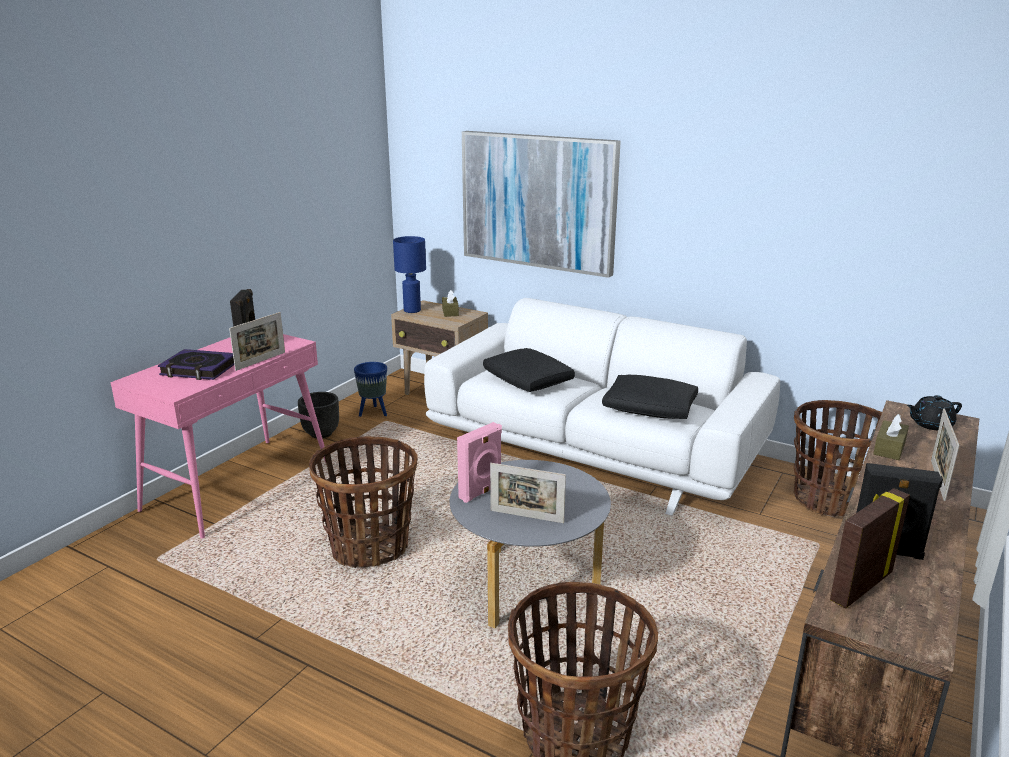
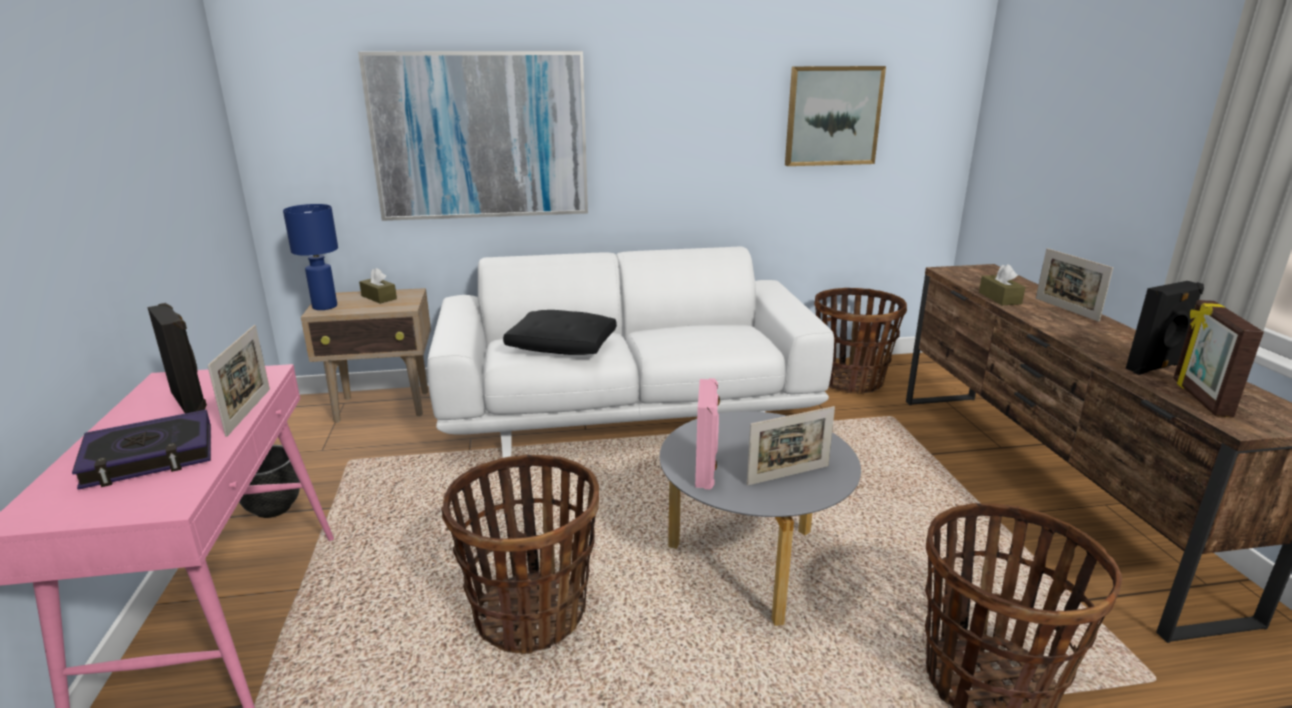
camera: 40 degrees left, 0 degrees up
blue planter [354,362,387,417] -> none
black pillow [602,375,698,419] -> none
black teapot [907,395,962,430] -> none
none -> picture [785,66,886,166]

